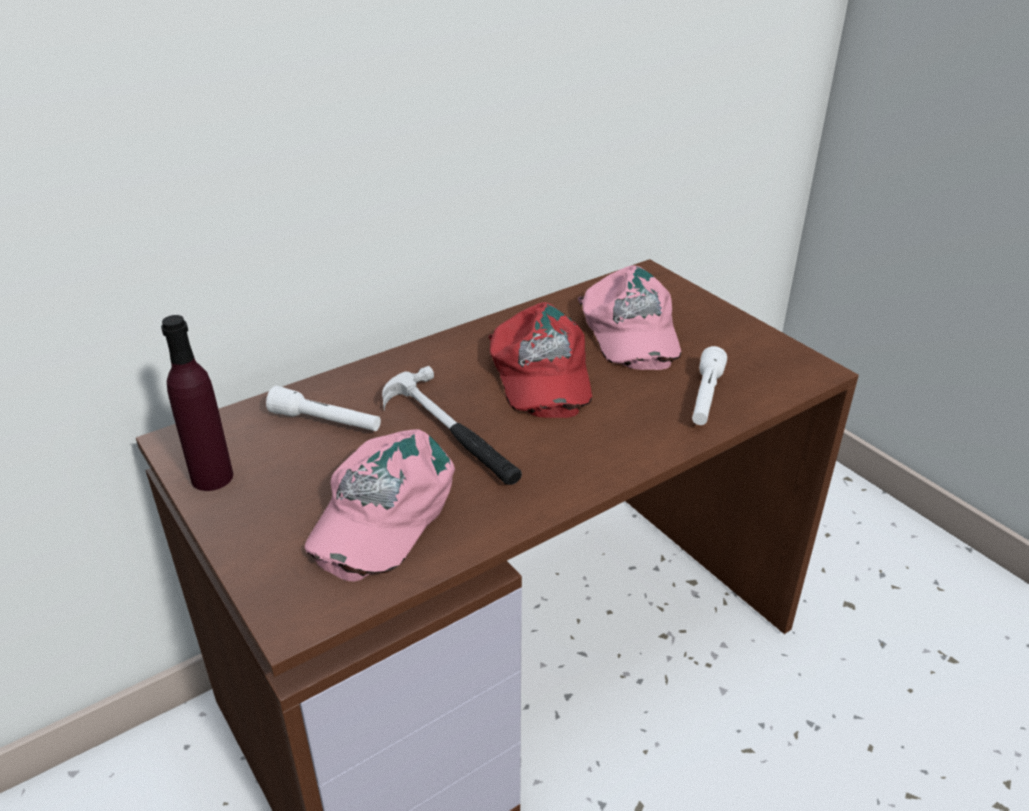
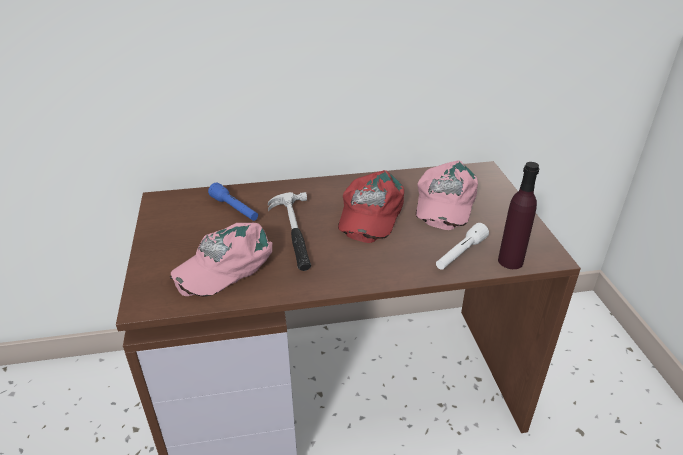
camera: 25 degrees right, 0 degrees up
purple bottle [161,315,233,491] -> purple bottle moved to [498,162,539,269]
white flashlight [266,386,381,431] -> blue flashlight [208,183,258,221]

